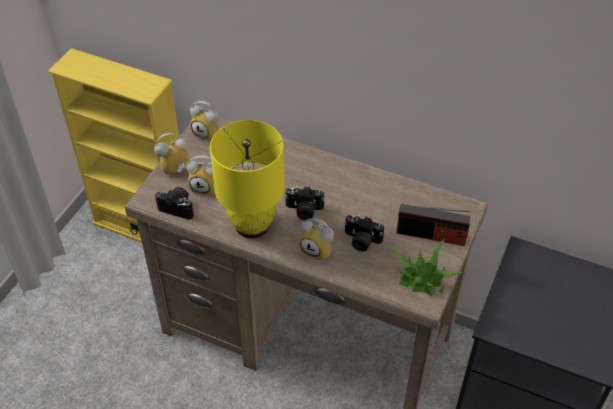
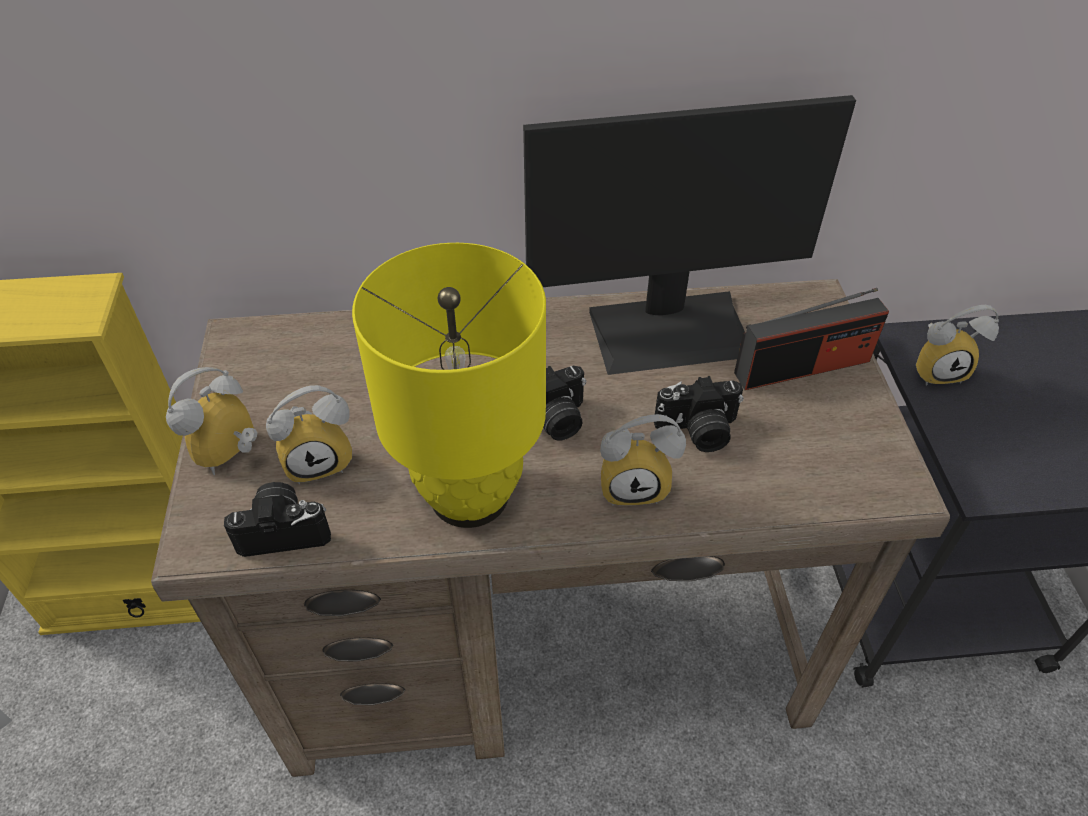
camera: 30 degrees left, 0 degrees up
alarm clock [190,101,219,142] -> alarm clock moved to [916,305,999,386]
potted plant [390,239,463,296] -> none
none -> monitor [523,95,856,375]

